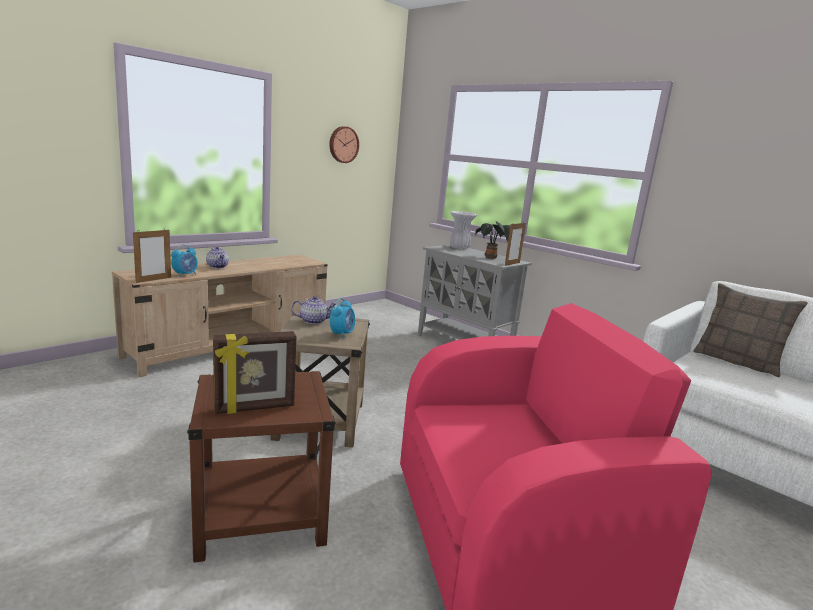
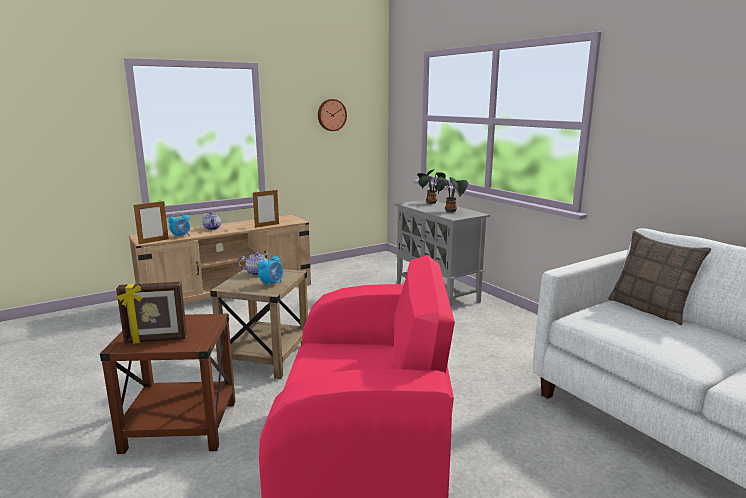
camera: 15 degrees right, 0 degrees up
white vase [450,211,477,249] -> potted plant [417,169,448,204]
picture frame [505,223,526,266] -> picture frame moved to [253,190,279,228]

